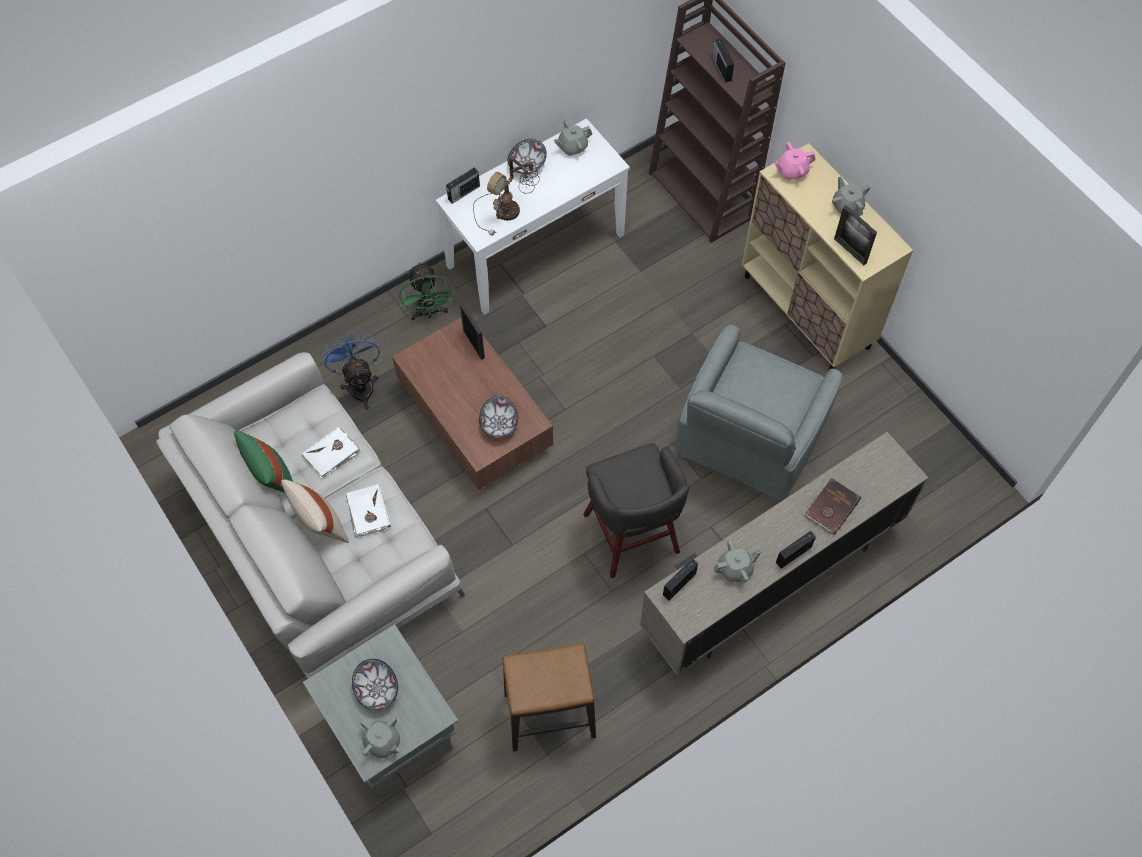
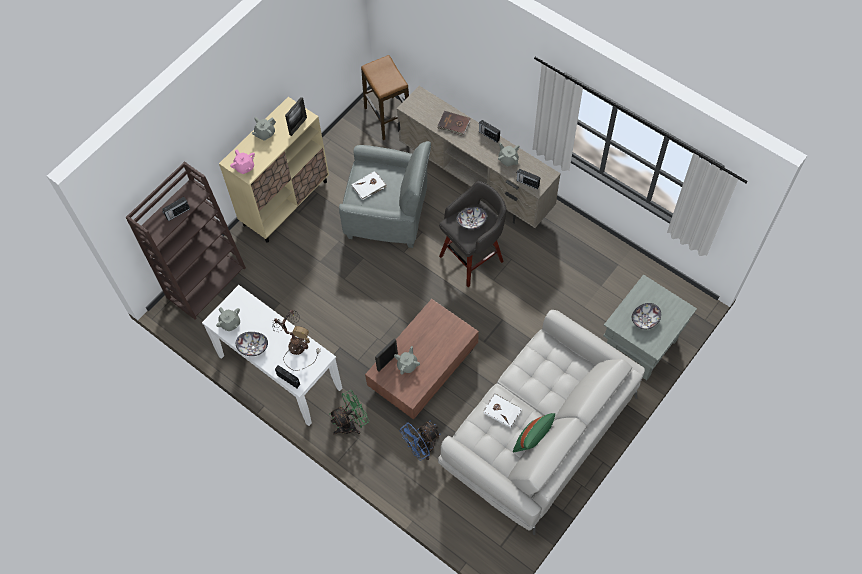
camera: 105 degrees left, 0 degrees up
beige pillow [281,479,349,543] -> none
white book [346,484,391,537] -> white book moved to [351,171,387,200]
grey teapot [361,716,401,758] -> grey teapot moved to [394,346,420,375]
bowl [479,396,518,438] -> bowl moved to [457,207,487,229]
stool [503,643,596,752] -> stool moved to [361,55,409,140]

